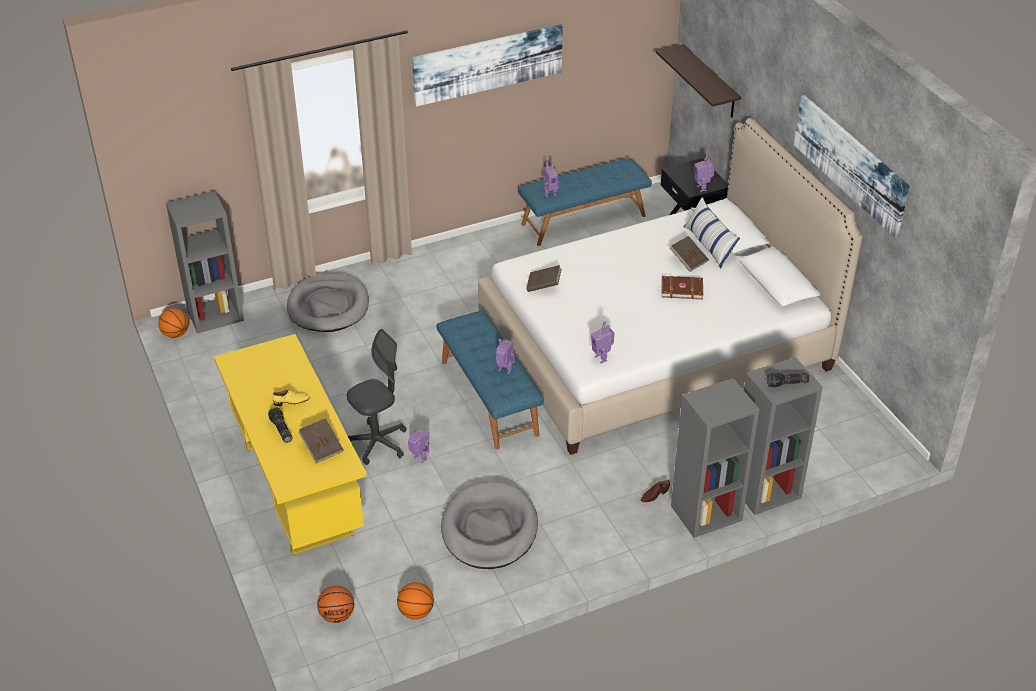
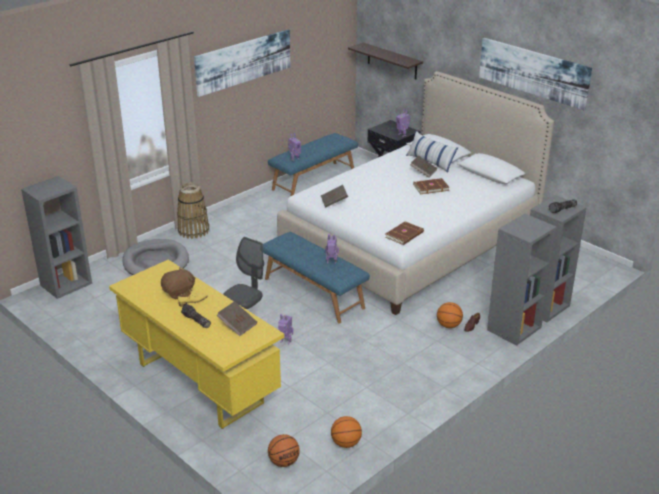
camera: 20 degrees left, 10 degrees down
basketball [158,308,189,338] -> basketball moved to [437,302,463,328]
grey dog bed [441,481,538,569] -> none
toy robot [591,321,615,363] -> brown book [385,221,424,245]
none -> brown plush toy [161,268,195,299]
none -> basket [177,183,209,239]

